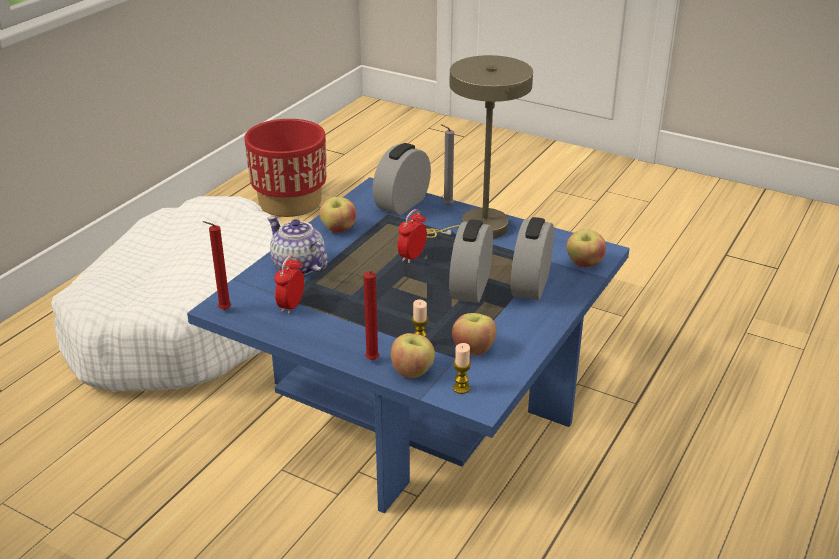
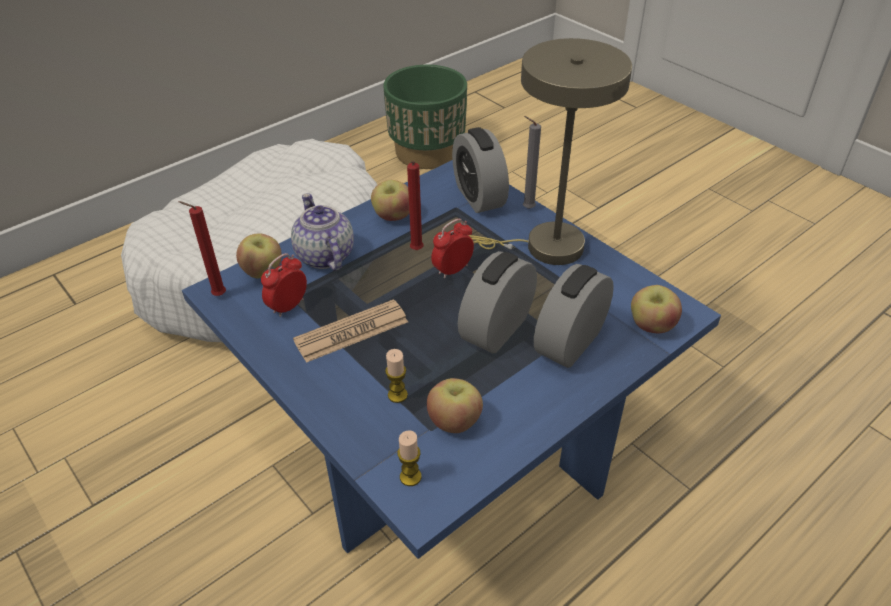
camera: 20 degrees right, 10 degrees up
red planter [244,119,326,217] -> green planter [383,65,467,169]
red candle [364,270,379,360] -> red candle moved to [407,161,424,250]
alarm clock [373,143,431,216] -> alarm clock turned 75 degrees counterclockwise [452,127,509,213]
apple [391,333,435,378] -> apple moved to [236,233,282,278]
none -> newspaper [293,299,408,363]

